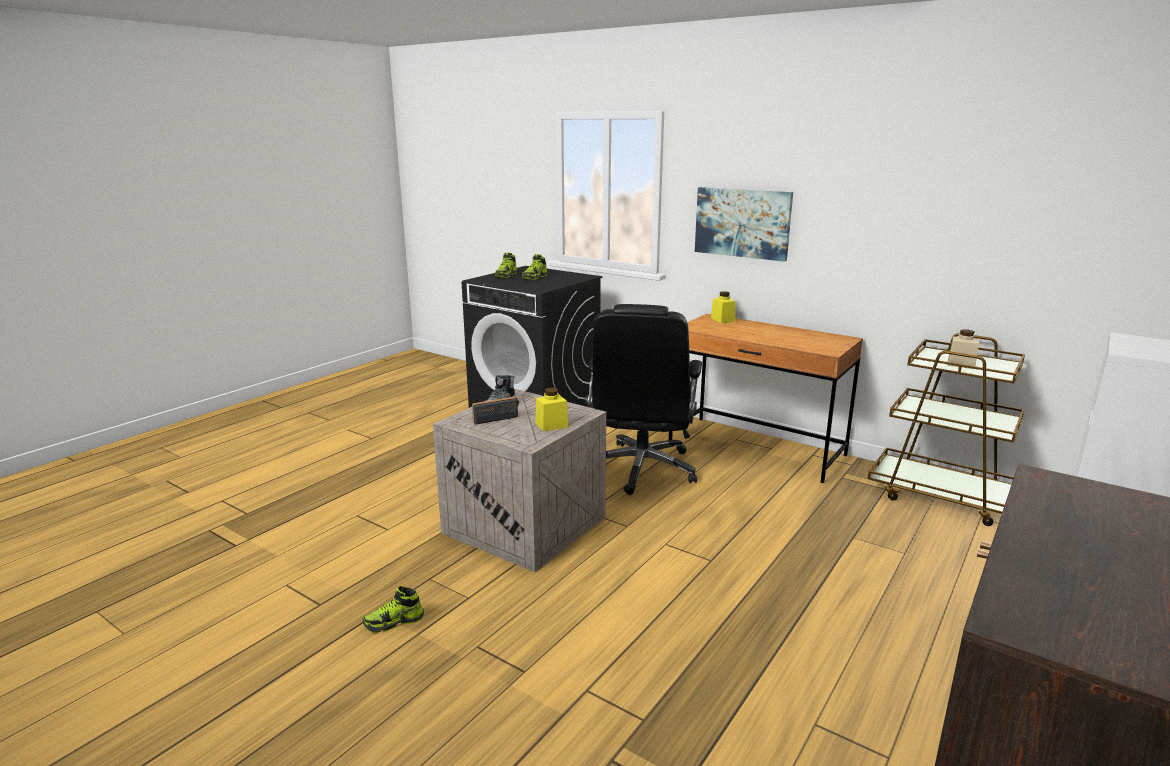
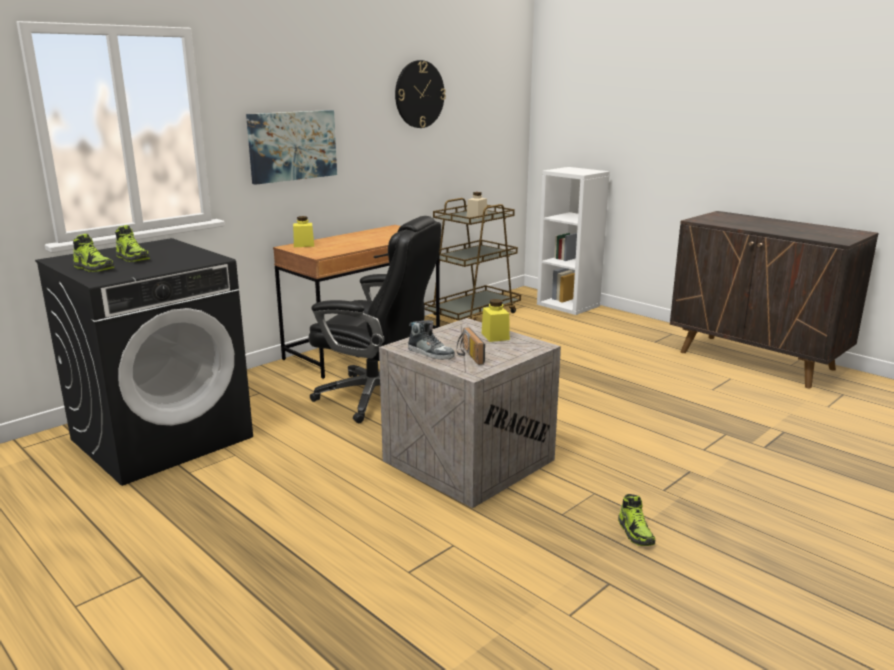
camera: 80 degrees left, 0 degrees up
none -> wall clock [395,60,446,128]

